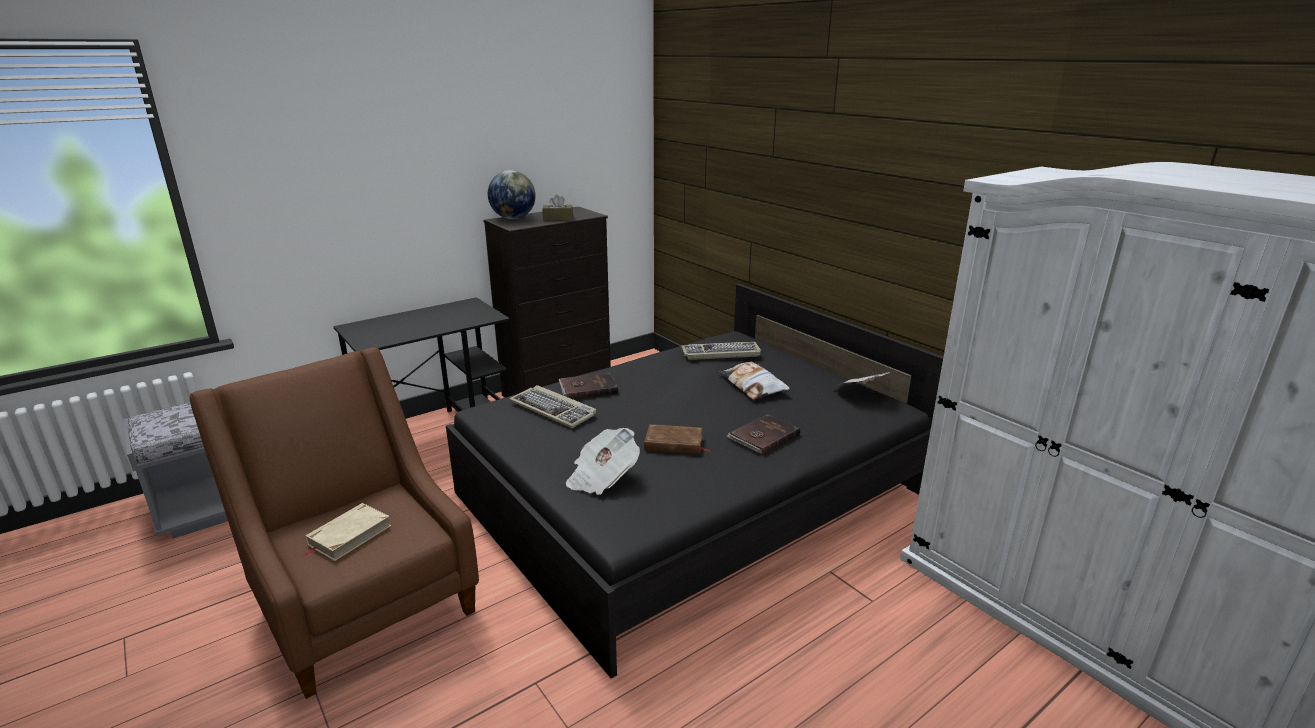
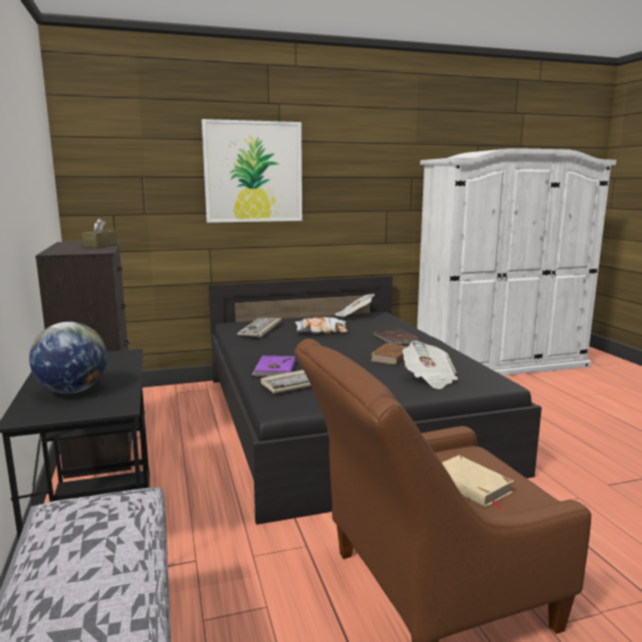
camera: 70 degrees left, 10 degrees down
globe [488,170,535,219] -> globe moved to [29,322,107,394]
brown book [559,372,618,399] -> purple book [251,356,295,377]
none -> picture [202,119,302,223]

